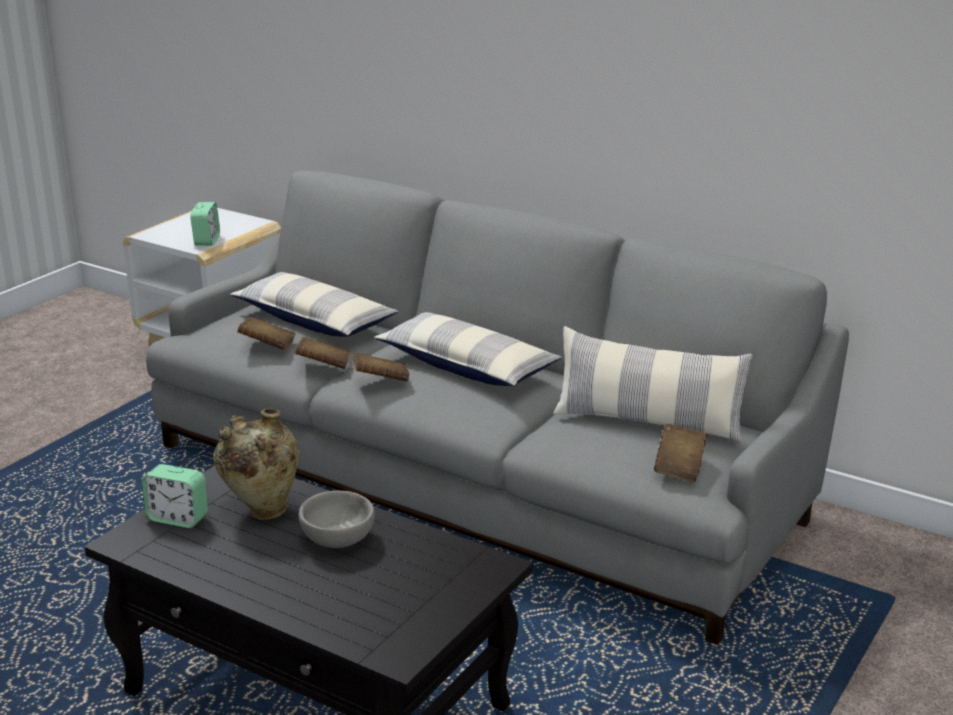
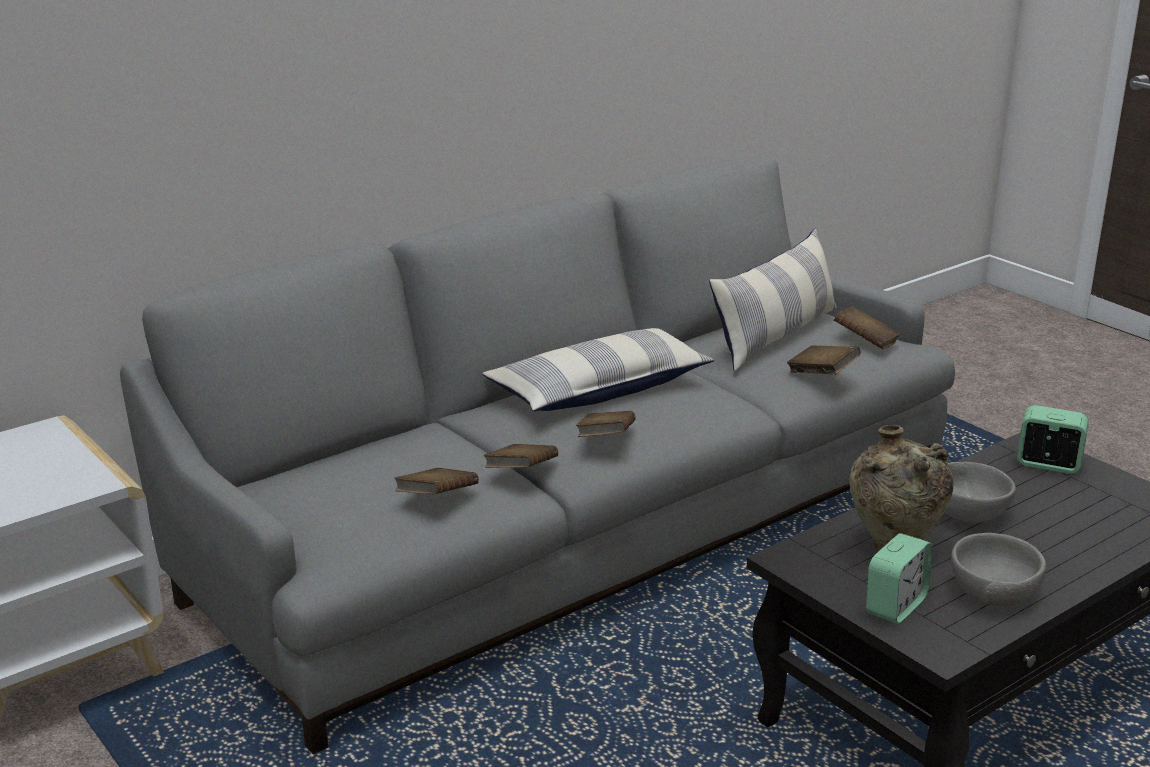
camera: 70 degrees left, 0 degrees up
alarm clock [190,202,220,246] -> alarm clock moved to [1017,405,1089,474]
pillow [230,272,398,337] -> none
none -> brown book [787,345,861,375]
none -> grey bowl [951,533,1046,606]

